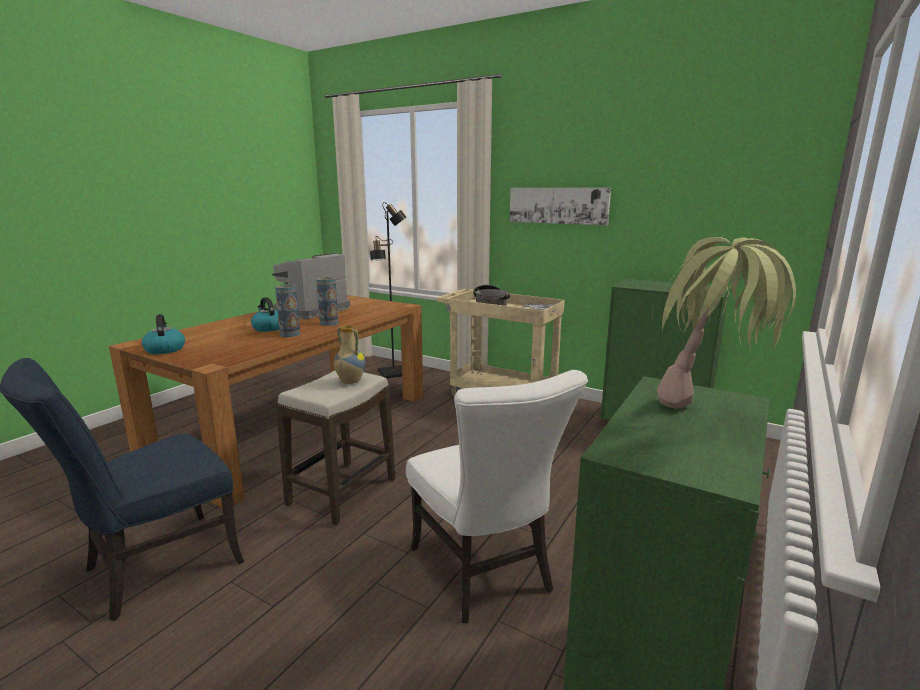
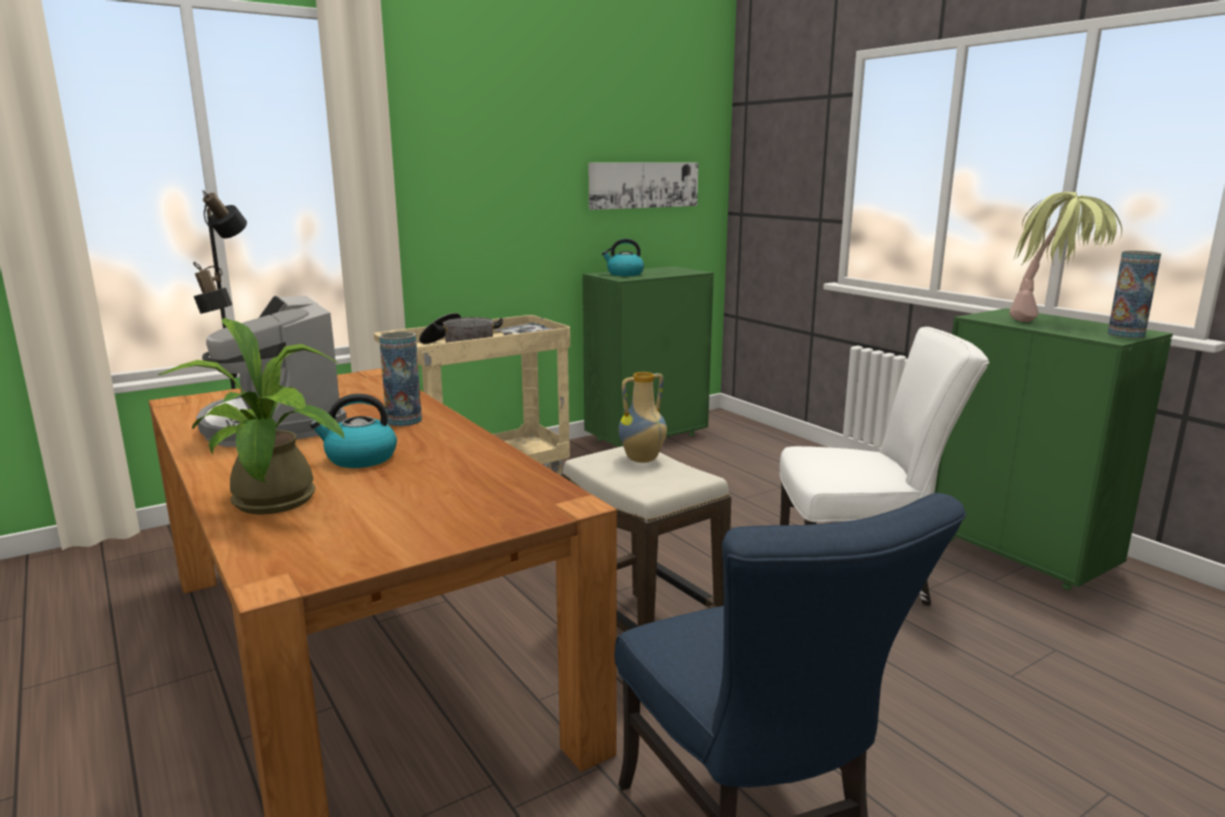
camera: 65 degrees left, 0 degrees up
kettle [142,314,185,354] -> kettle moved to [602,238,644,276]
vase [275,284,300,337] -> vase moved to [1108,251,1161,338]
picture [510,188,611,225] -> picture moved to [589,163,698,210]
none -> potted plant [158,318,345,514]

